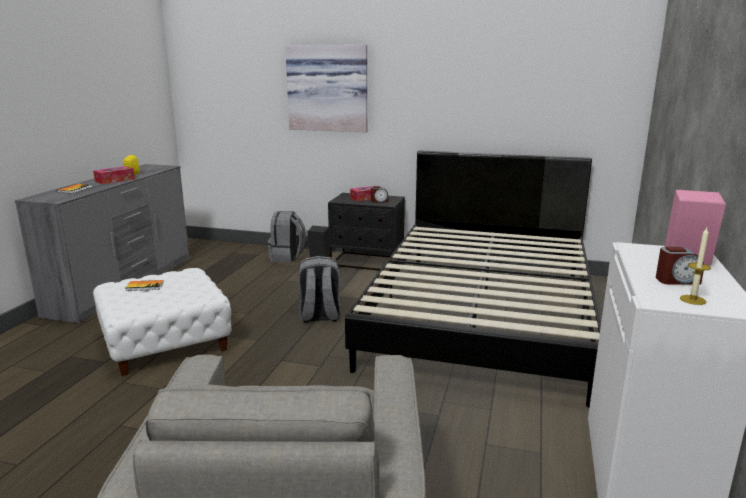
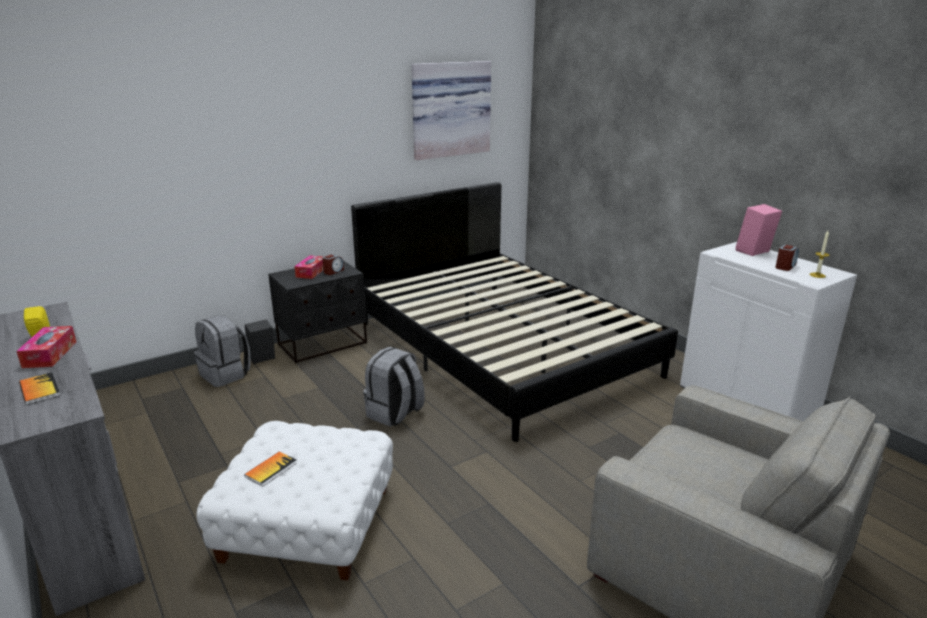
camera: 50 degrees left, 5 degrees up
picture [285,45,367,132] -> picture moved to [411,61,491,160]

